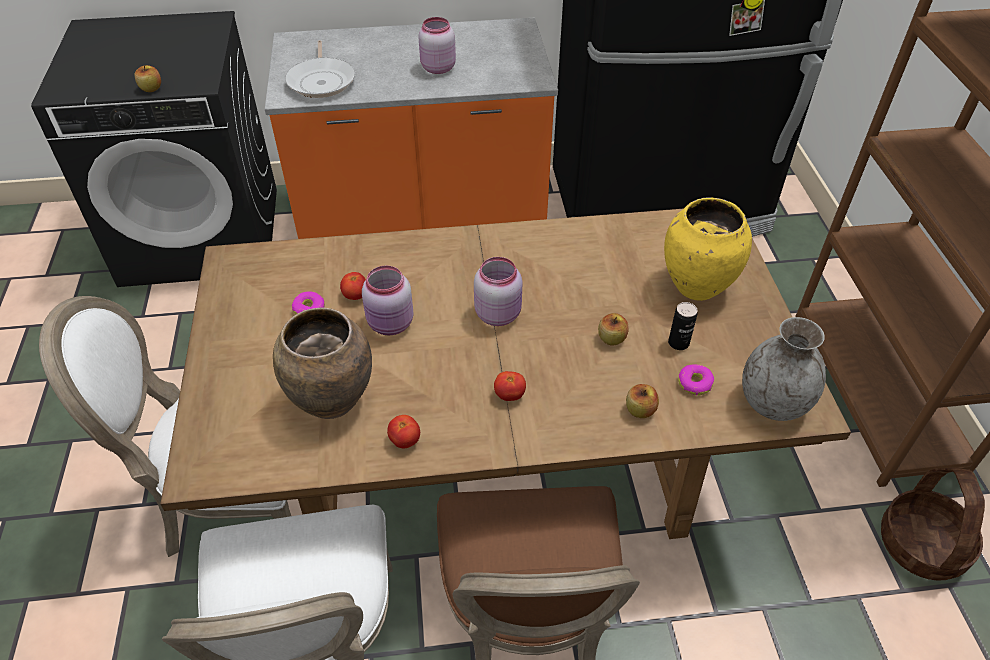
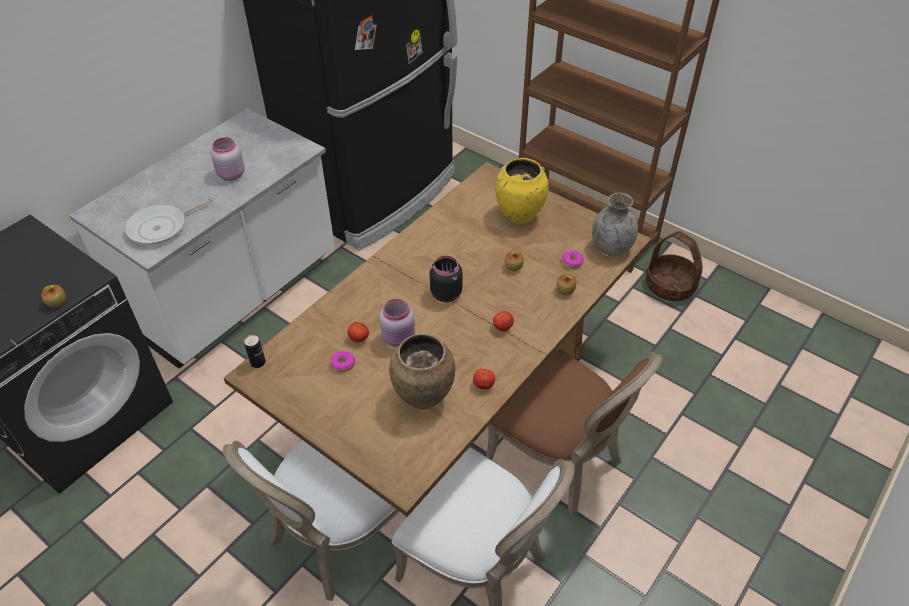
camera: 45 degrees left, 0 degrees up
orange counter [265,18,558,239] -> white counter [69,108,335,369]
frying pan [285,40,355,98] -> frying pan turned 105 degrees clockwise [124,198,213,245]
pink jar [474,257,523,326] -> black jar [430,256,463,302]
can [668,302,697,350] -> can moved to [244,335,266,368]

